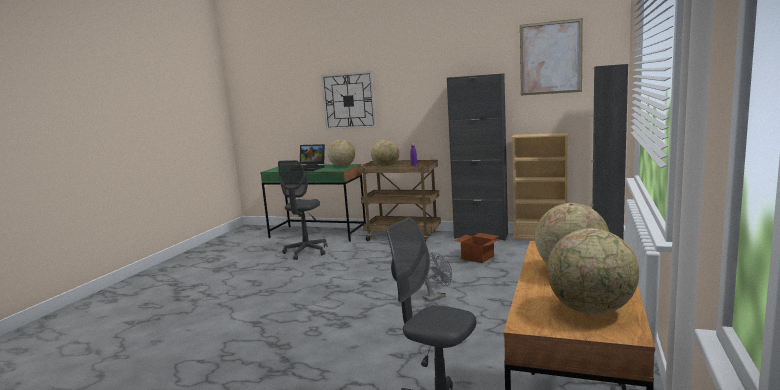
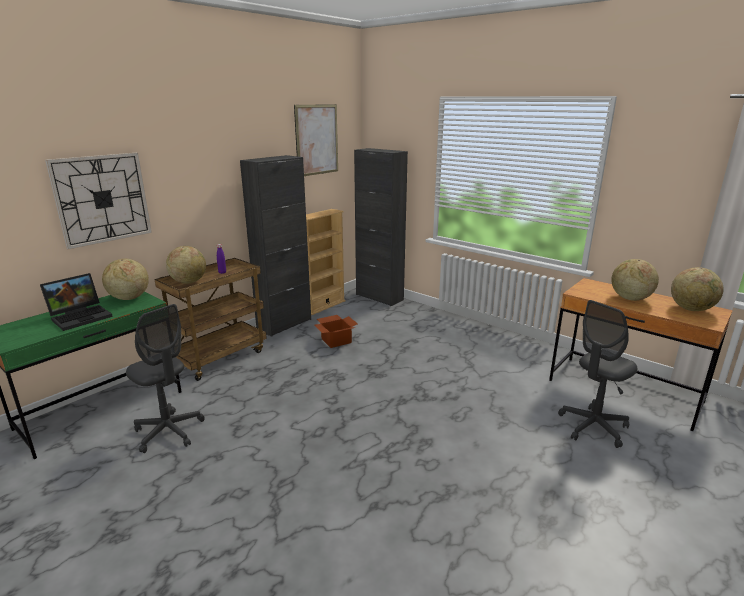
camera: 70 degrees left, 10 degrees up
grey fan [422,252,452,302] -> none

